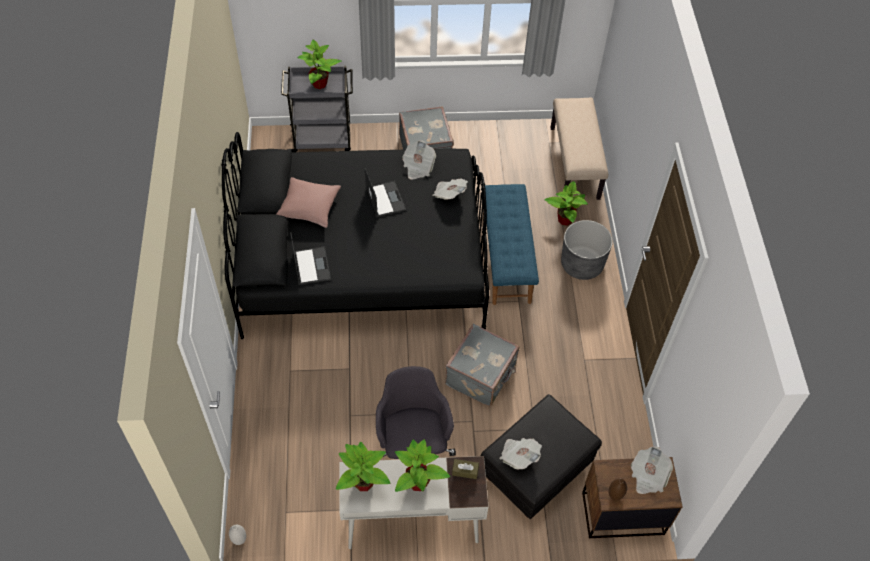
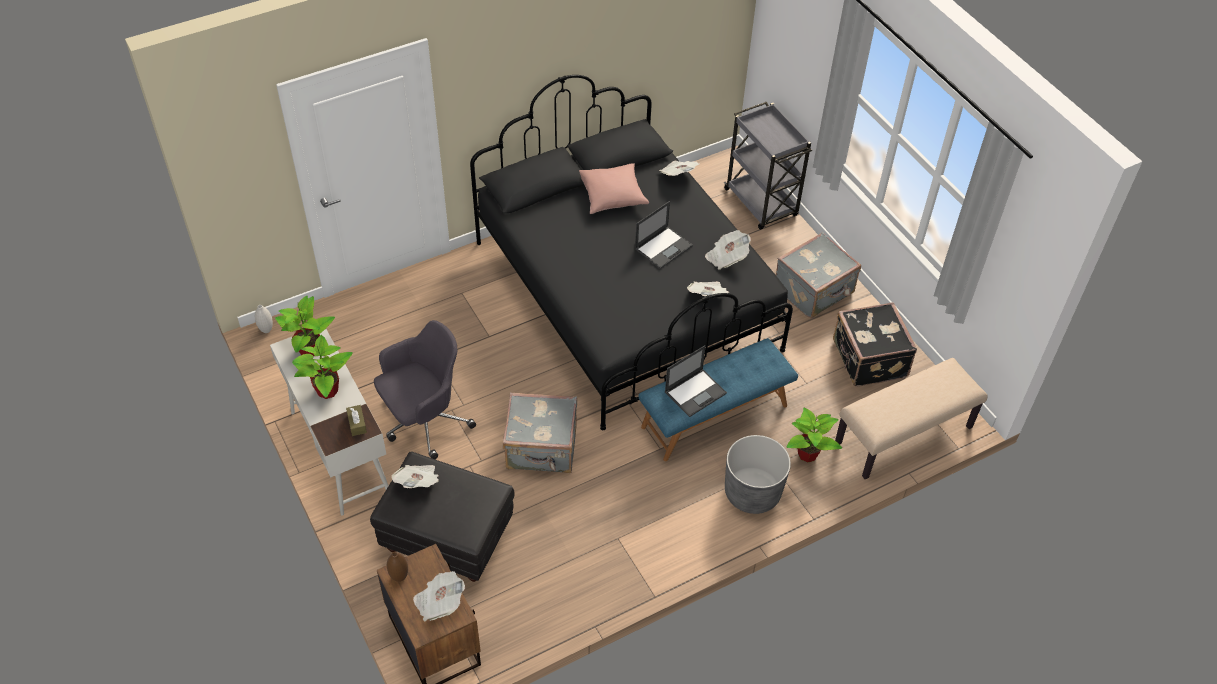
camera: 65 degrees right, 5 degrees down
laptop [290,232,331,285] -> laptop moved to [665,345,727,417]
potted plant [297,40,341,89] -> none
none -> newspaper [659,161,699,176]
none -> black suitcase [833,302,917,387]

